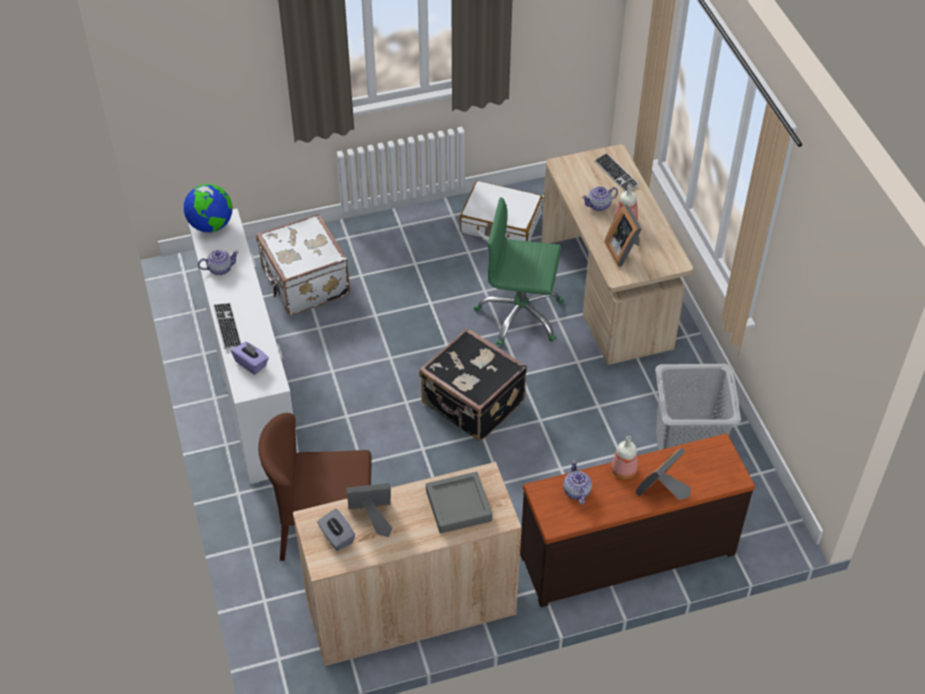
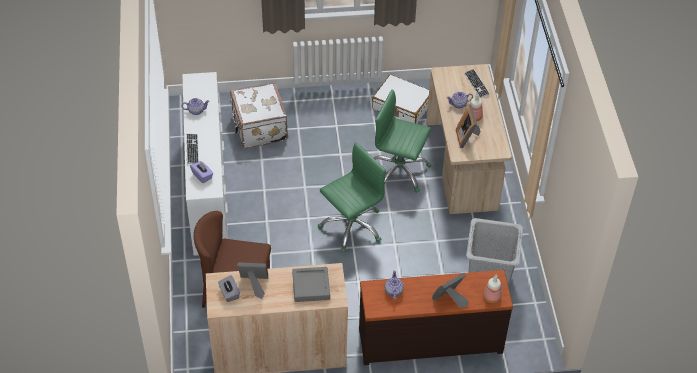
camera: 10 degrees right, 0 degrees up
globe [184,184,233,232] -> none
black suitcase [419,328,527,442] -> green office chair [318,142,386,252]
bottle [611,436,638,479] -> bottle moved to [483,275,501,303]

